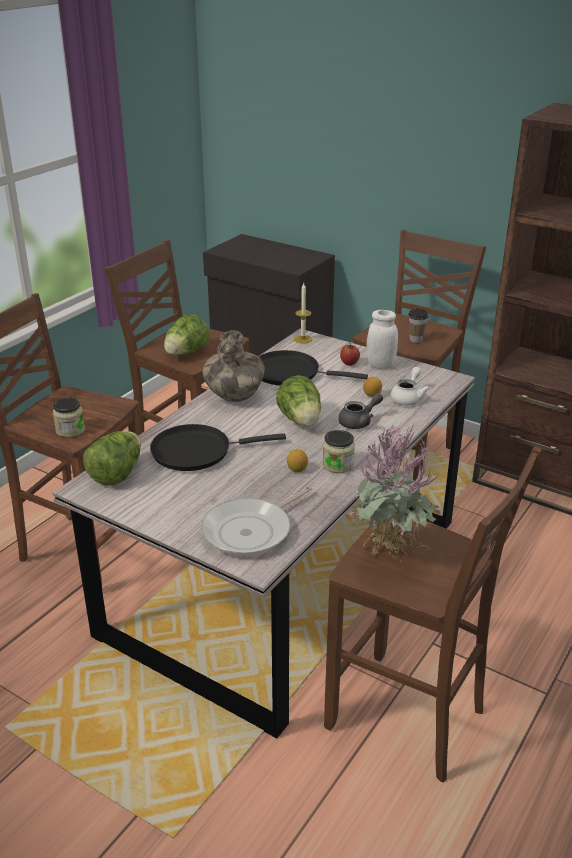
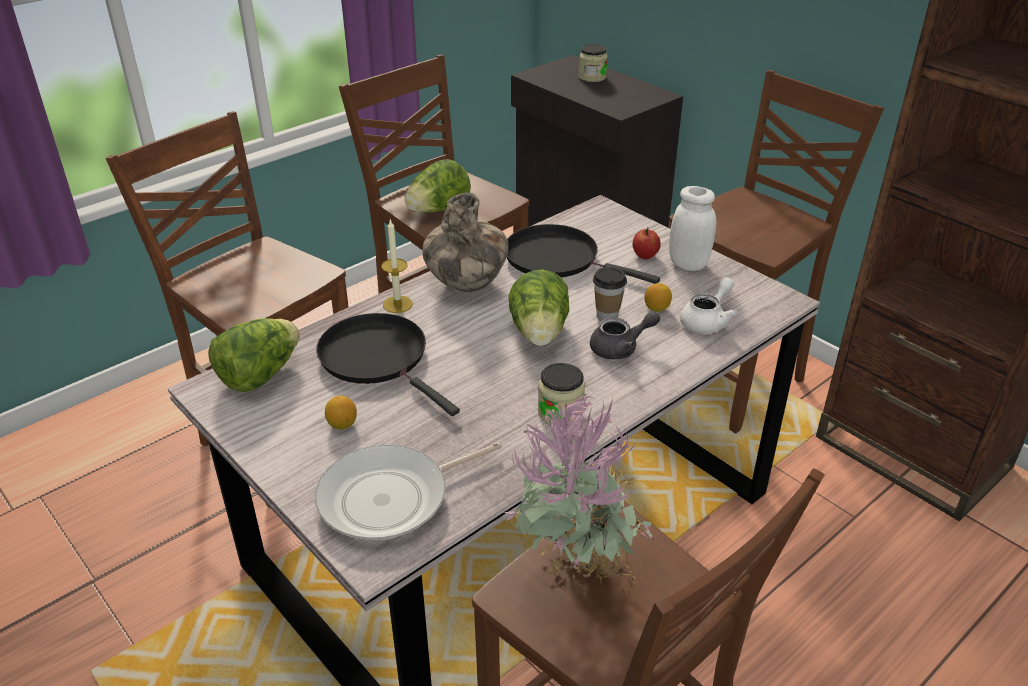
camera: 15 degrees right, 5 degrees up
jar [53,398,85,437] -> jar moved to [579,44,608,82]
black frying pan [150,424,286,471] -> black frying pan turned 45 degrees clockwise [316,313,460,416]
lemon [287,449,308,472] -> lemon moved to [325,395,357,430]
candle [294,283,312,344] -> candle moved to [381,220,413,313]
cup [408,309,428,343] -> cup moved to [593,267,627,321]

